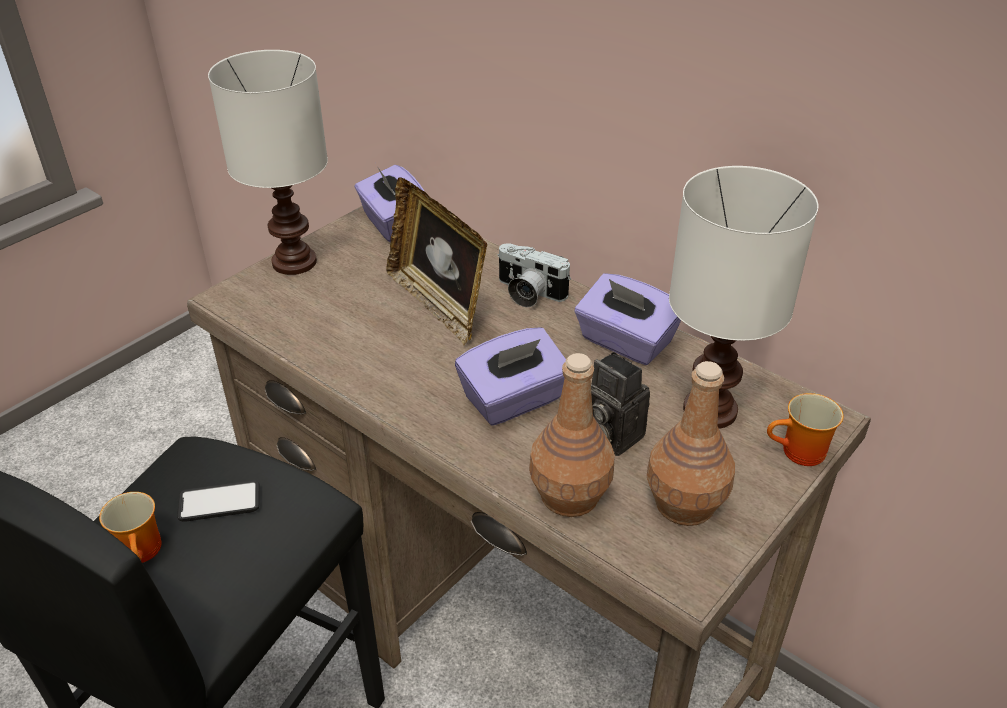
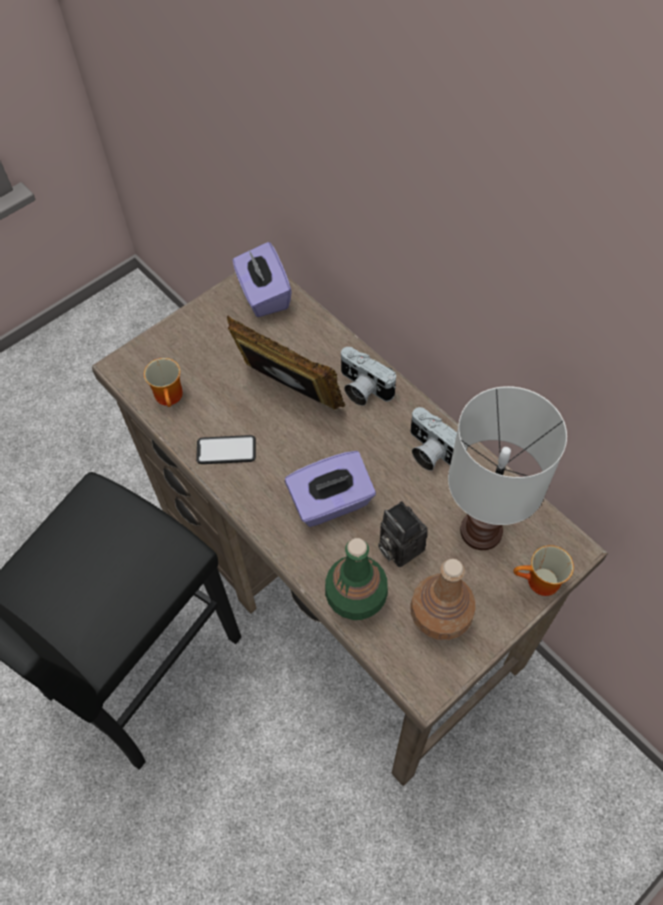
camera: 10 degrees right, 20 degrees up
mug [99,492,162,563] -> mug moved to [144,358,183,407]
phone [177,480,260,522] -> phone moved to [196,435,256,464]
white table lamp [208,50,328,275] -> none
picture frame [387,177,487,345] -> picture frame turned 150 degrees clockwise [227,315,345,410]
brown bottle [529,353,615,517] -> green bottle [325,538,388,620]
purple tissue box [575,273,681,365] -> camera [410,407,467,471]

